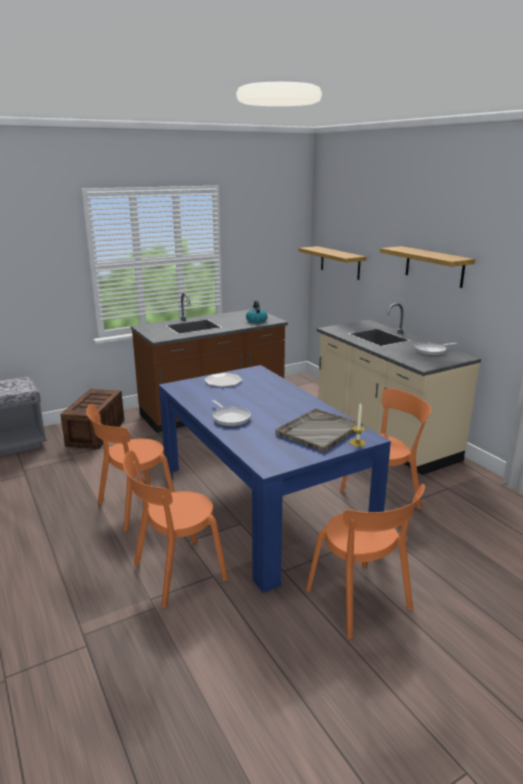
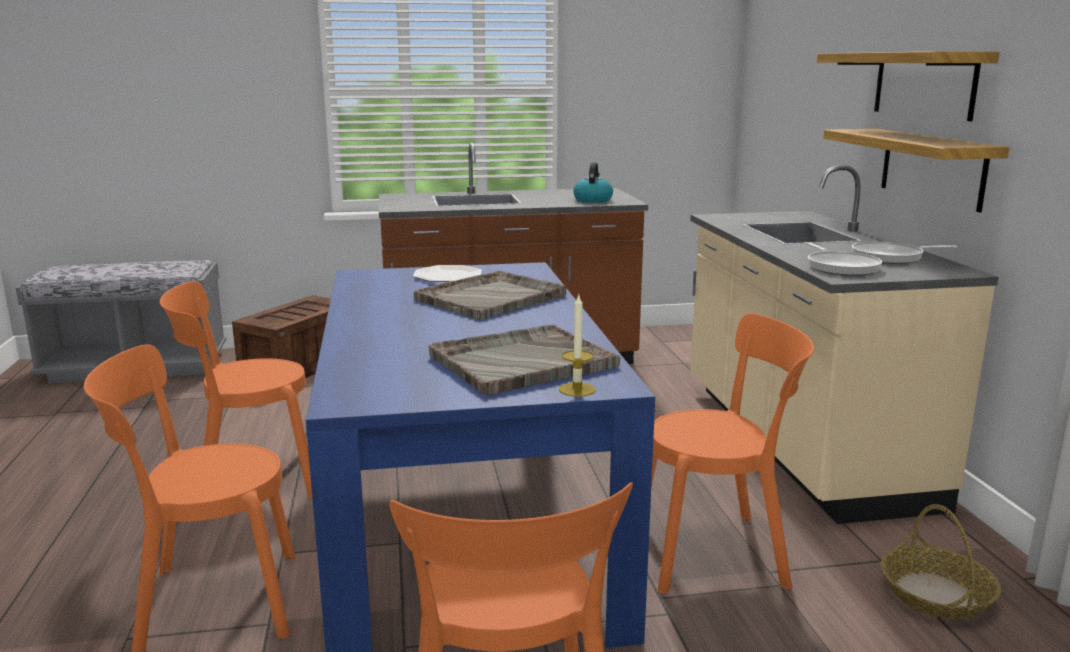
camera: 20 degrees right, 5 degrees down
frying pan [212,400,251,426] -> frying pan moved to [804,242,882,276]
shelf [298,246,367,280] -> shelf moved to [823,129,1009,213]
none -> grey tray [414,270,566,320]
none -> basket [881,504,1001,619]

